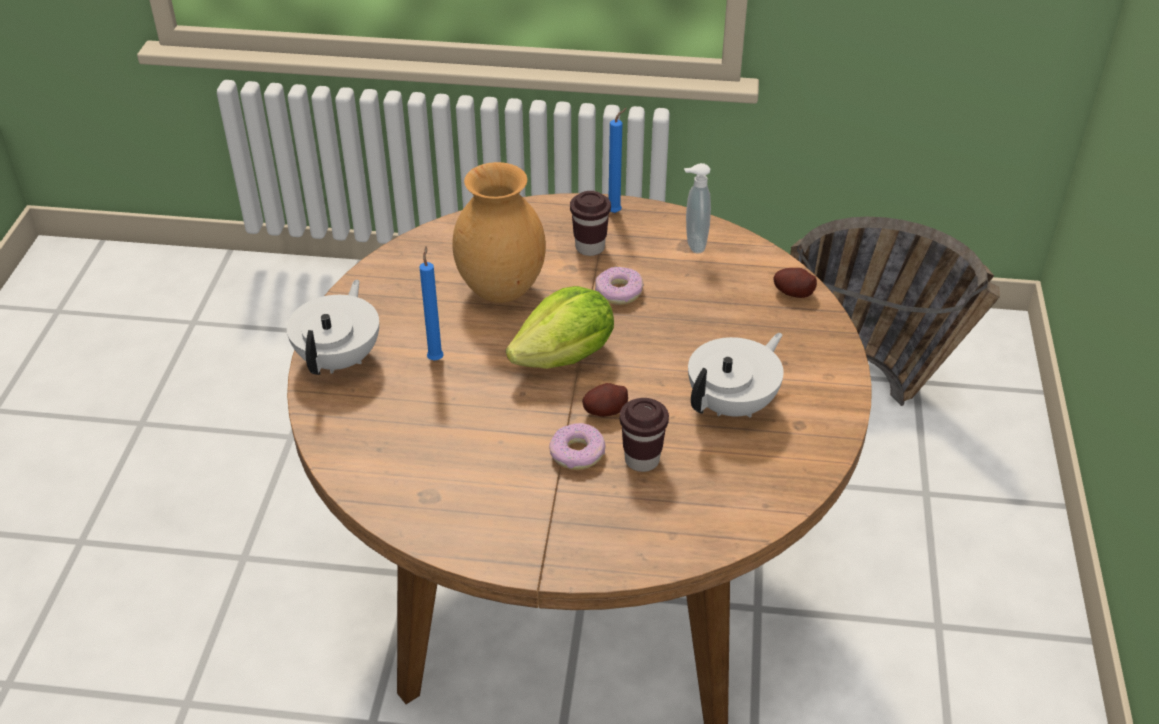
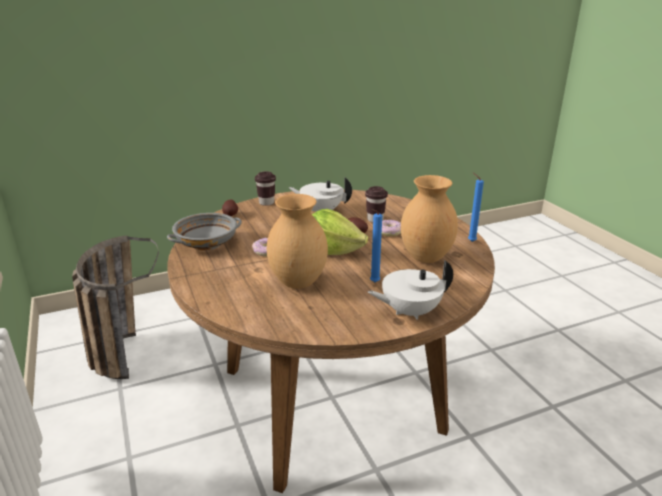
camera: 120 degrees left, 15 degrees down
brown cup [570,191,611,256] -> brown cup moved to [255,171,276,206]
blue candle [609,108,627,213] -> blue candle moved to [468,173,484,242]
soap dispenser [684,163,711,253] -> grey bowl [167,213,242,250]
none -> brown vase [401,175,458,263]

